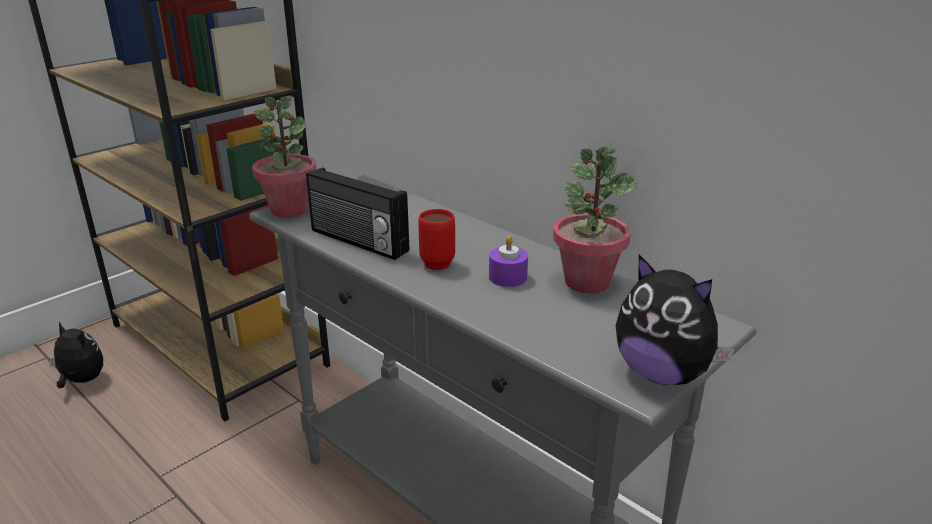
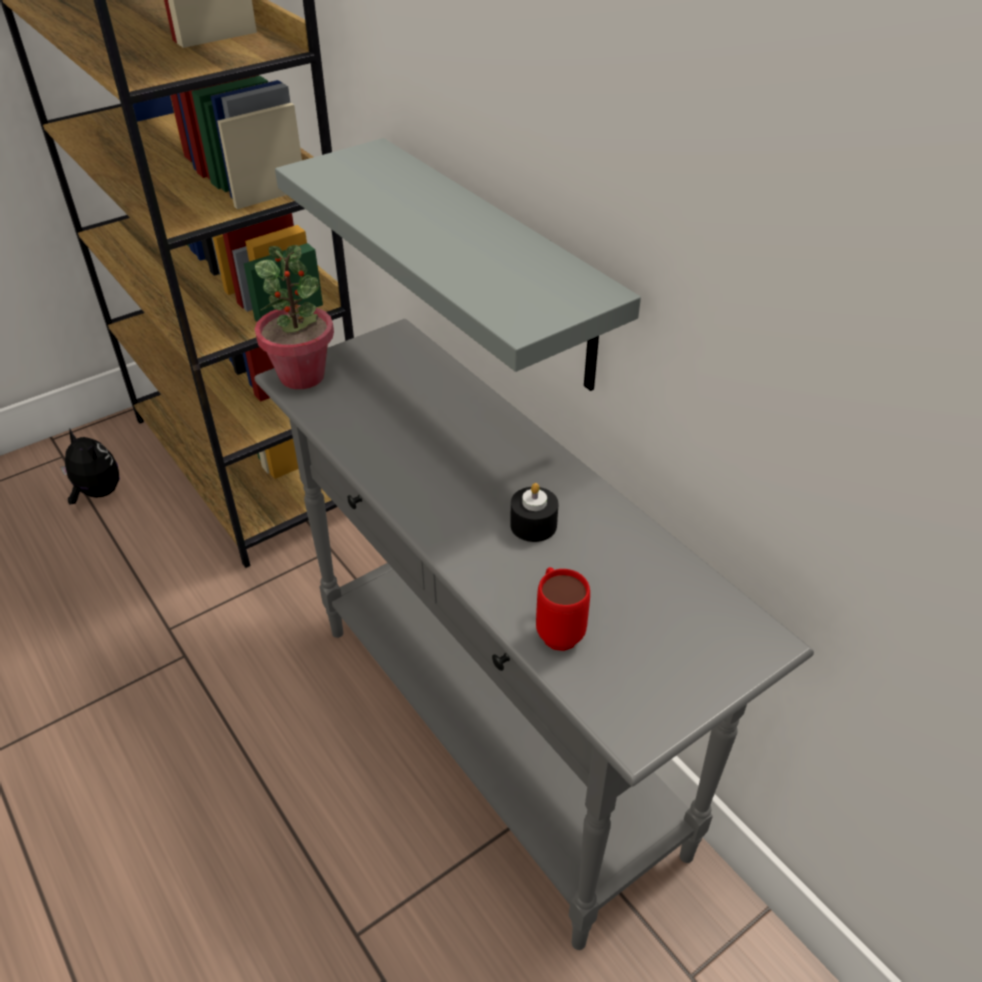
camera: 10 degrees right, 15 degrees up
radio [306,167,409,260] -> none
red mug [418,209,455,270] -> red mug moved to [536,567,590,651]
purple candle [489,236,528,287] -> black candle [510,483,559,542]
potted plant [553,147,637,293] -> none
plush toy [616,255,735,385] -> none
none -> grey shelf [275,138,641,391]

